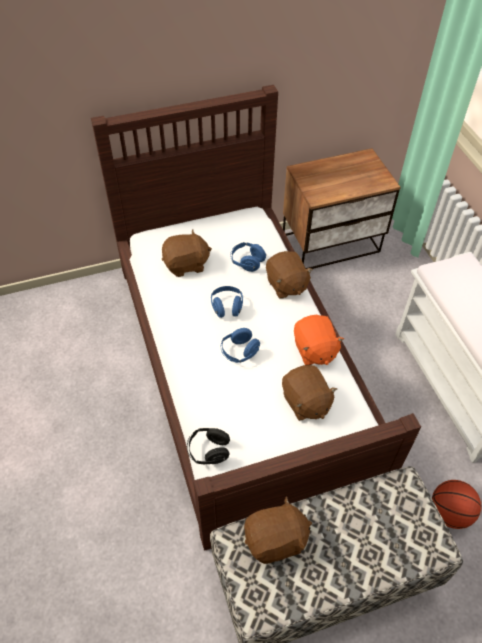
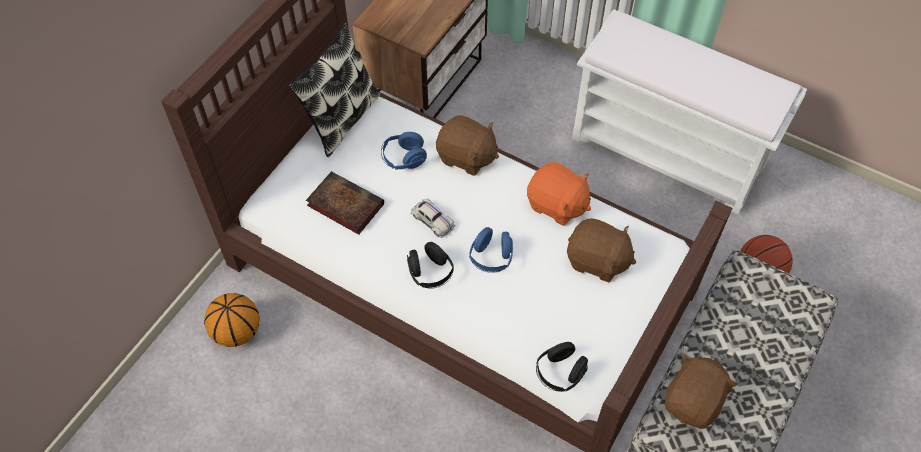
camera: 40 degrees left, 5 degrees up
brown plush toy [162,230,212,277] -> book [306,171,384,235]
blue headphones [211,286,243,318] -> white toy car [411,198,455,238]
none -> basketball [204,293,259,347]
none -> pillow [288,23,380,157]
none -> black headphones [407,242,454,288]

